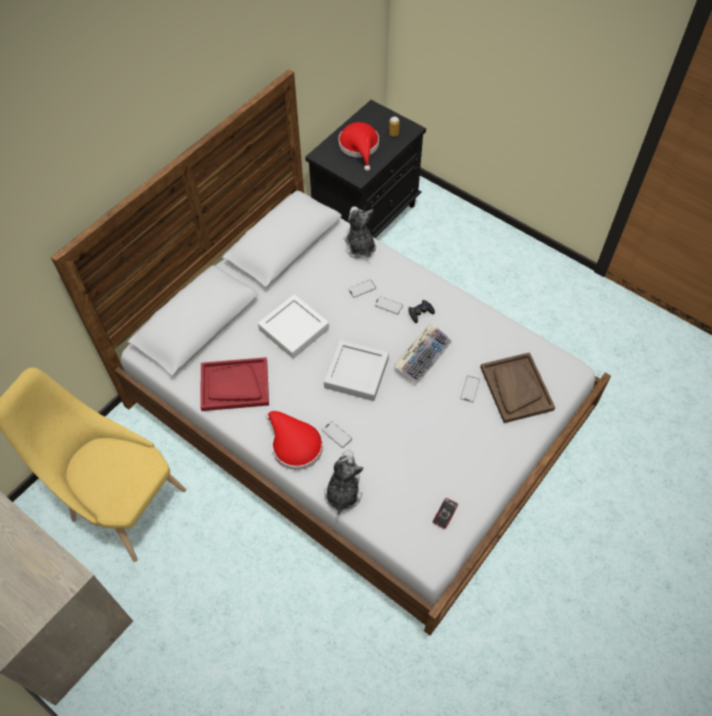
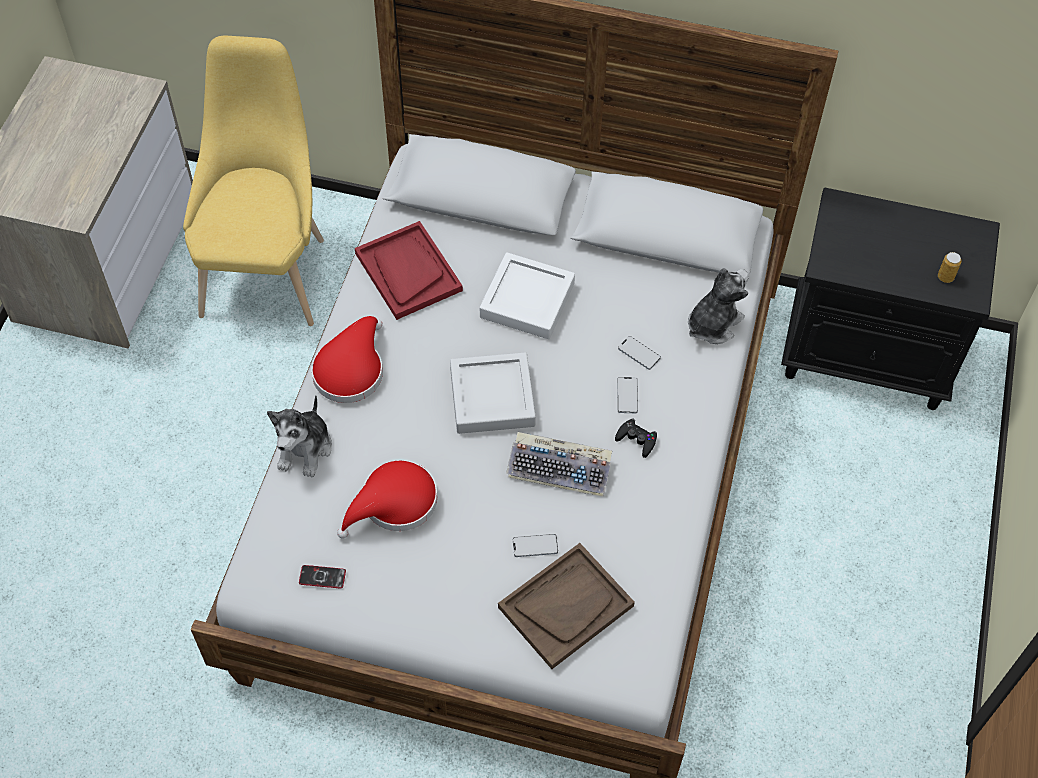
camera: 65 degrees right, 0 degrees up
phone [322,421,352,448] -> none
plush toy [324,450,364,515] -> plush toy turned 120 degrees clockwise [267,395,332,478]
red hat [339,122,379,171] -> red hat moved to [337,460,437,539]

